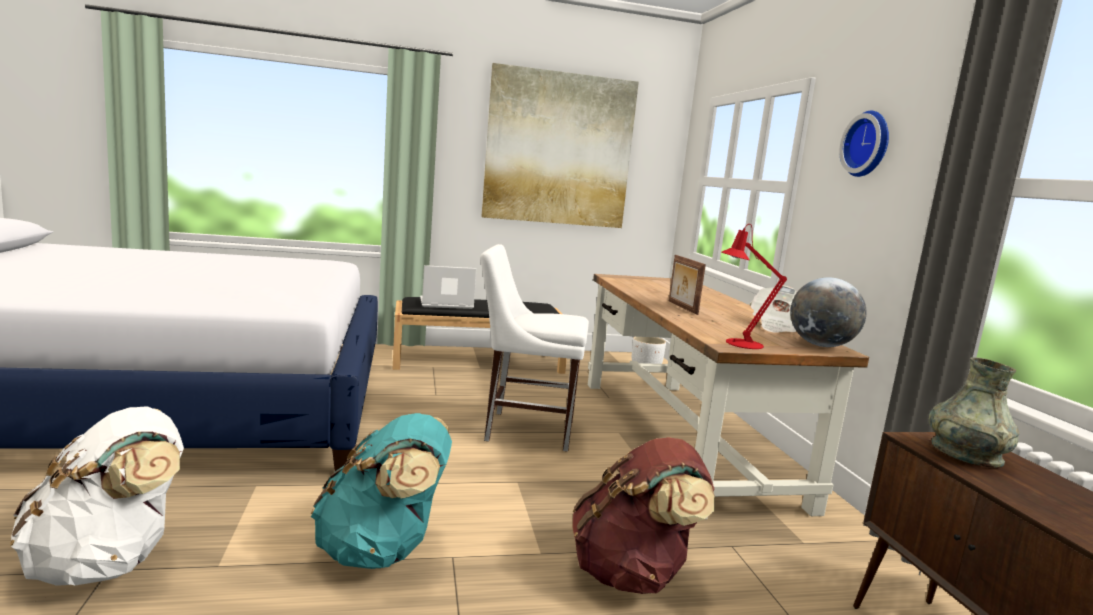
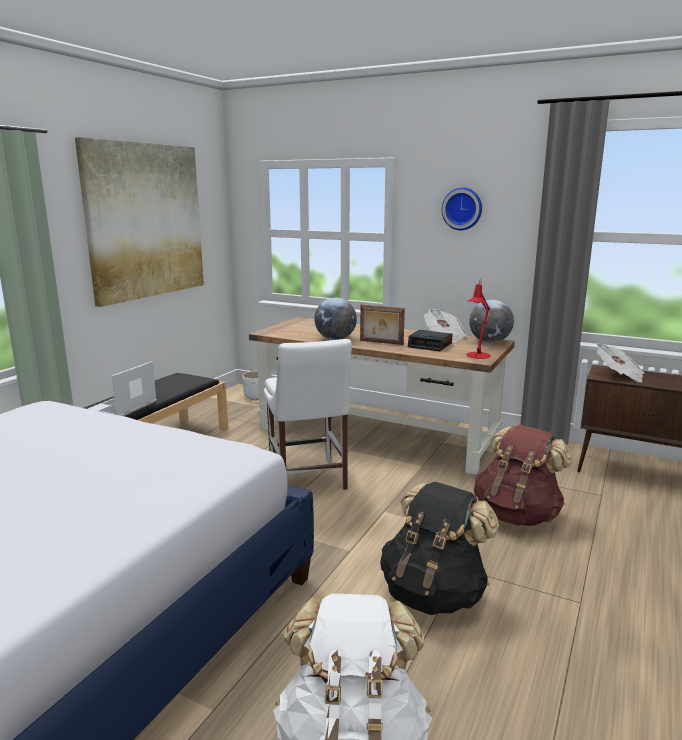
camera: 50 degrees left, 5 degrees up
turquoise backpack [311,413,452,569] -> black backpack [380,482,499,615]
white chair [480,244,589,452] -> white chair turned 60 degrees counterclockwise [264,339,352,490]
grey vase [929,357,1019,468] -> newspaper [597,343,645,383]
none -> globe [314,298,357,340]
none -> alarm clock [408,330,453,351]

